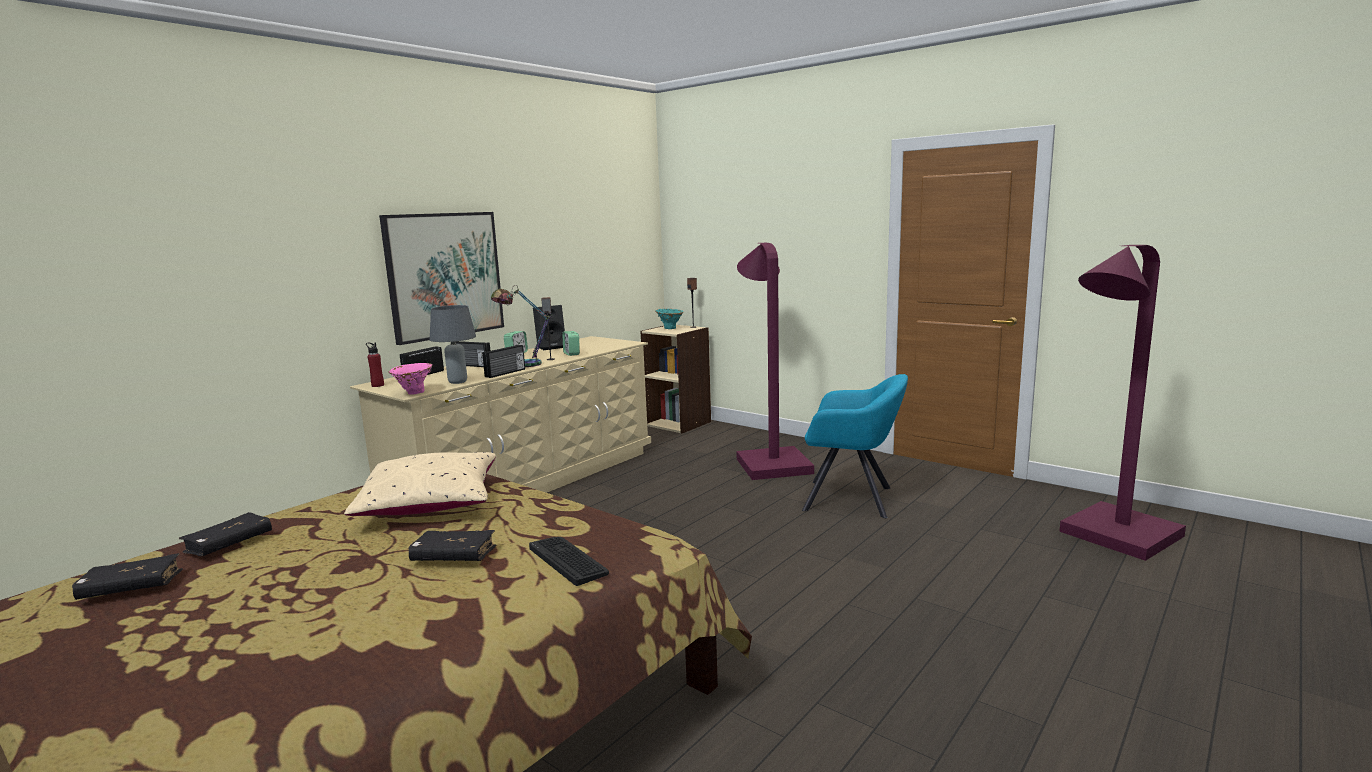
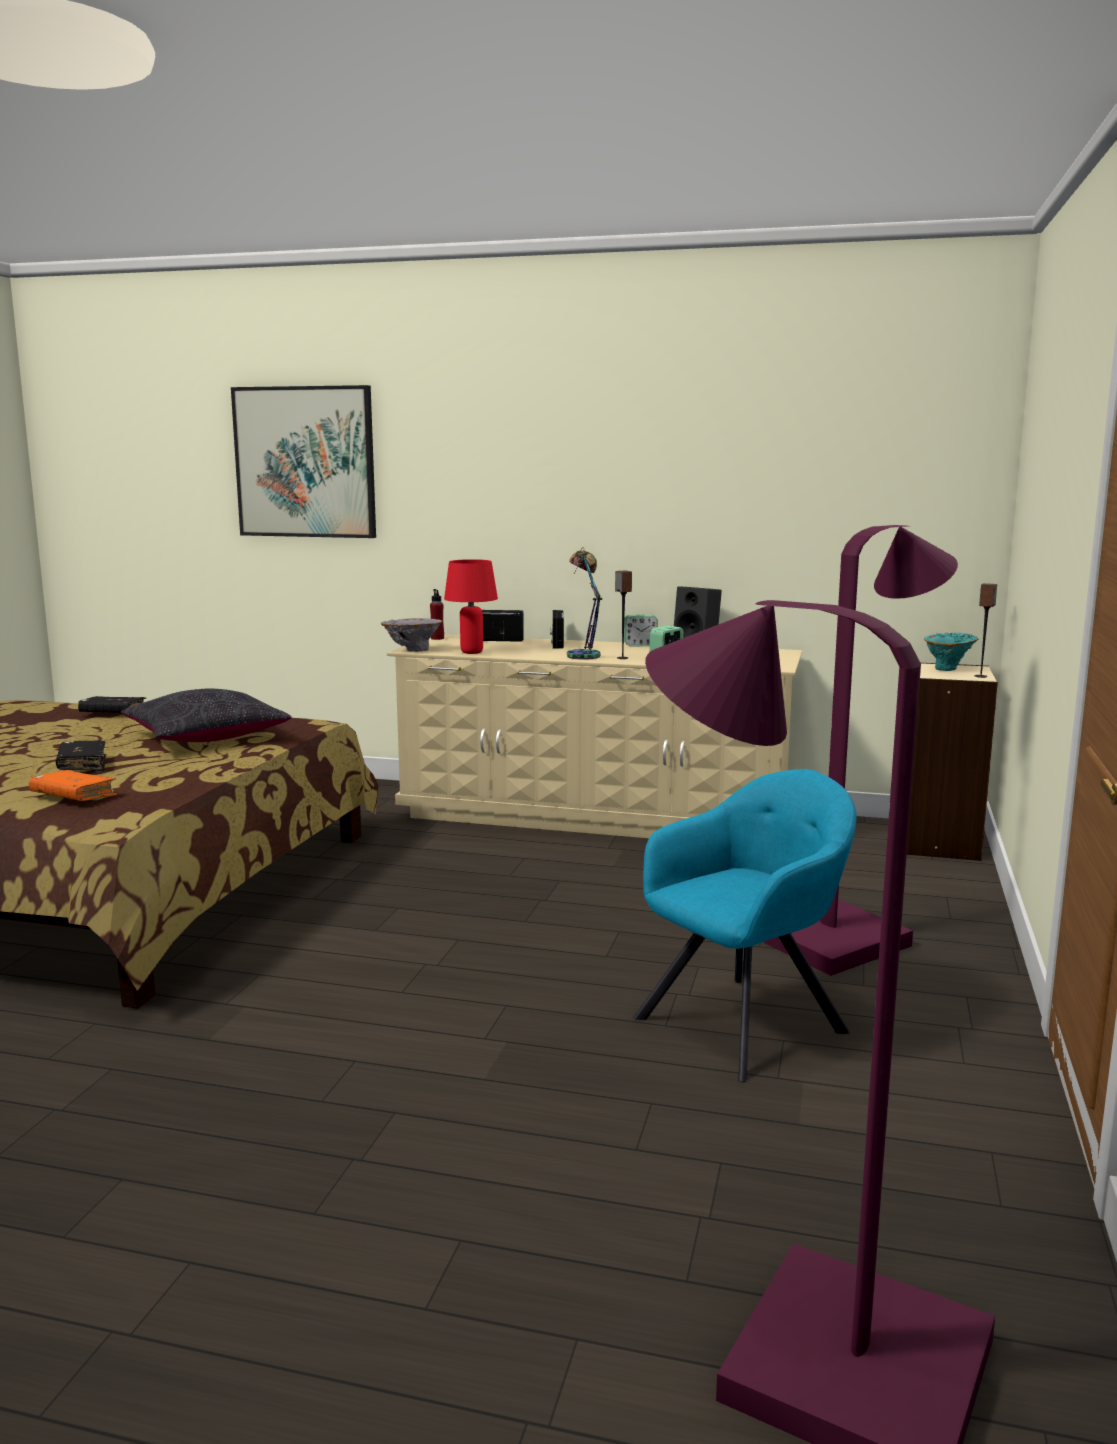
camera: 65 degrees right, 0 degrees up
black book [72,553,183,600] -> none
beige pillow [344,452,496,516] -> black pillow [121,688,292,742]
picture [379,212,504,345] -> picture moved to [231,385,376,538]
pink vase [388,363,433,395] -> grey vase [381,618,442,652]
grey table lamp [430,305,476,384] -> red table lamp [444,559,498,654]
radio [482,345,525,378] -> none
keyboard [529,537,609,586] -> orange book [29,770,117,801]
turquoise armchair [802,374,908,518] -> turquoise armchair turned 120 degrees counterclockwise [633,769,857,1082]

